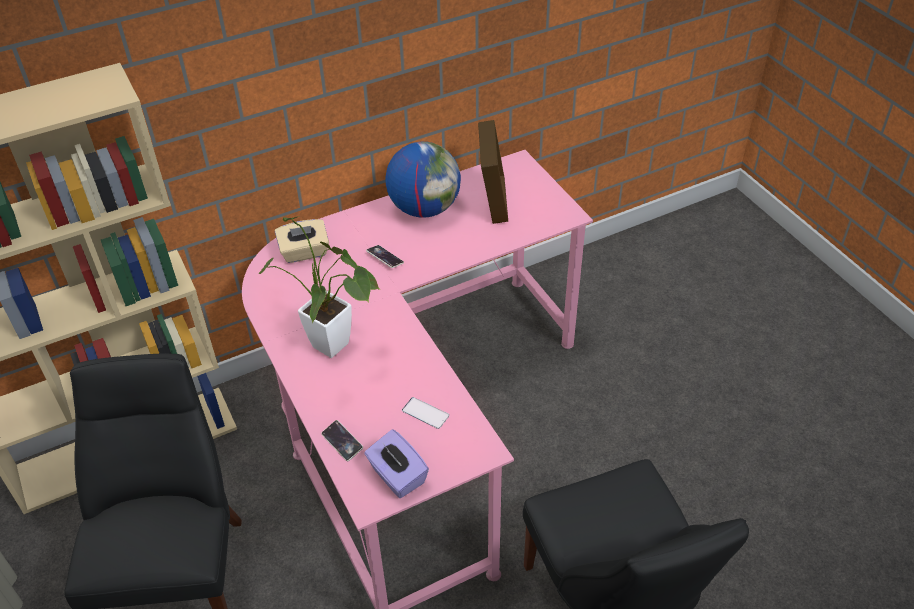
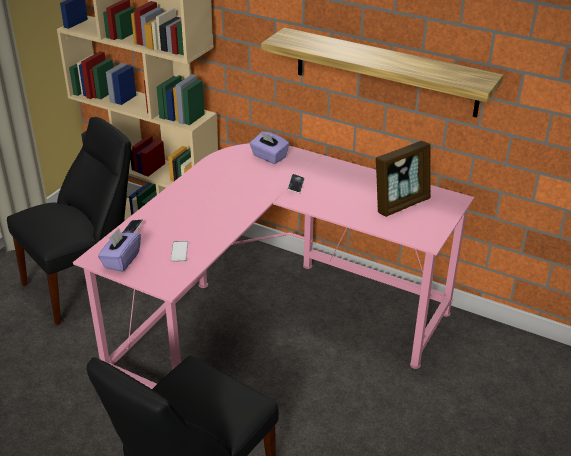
camera: 55 degrees right, 10 degrees down
potted plant [259,216,380,358] -> none
beige tissue box [275,219,329,263] -> purple tissue box [249,131,289,164]
globe [385,142,461,218] -> none
none -> shelf [261,28,504,117]

